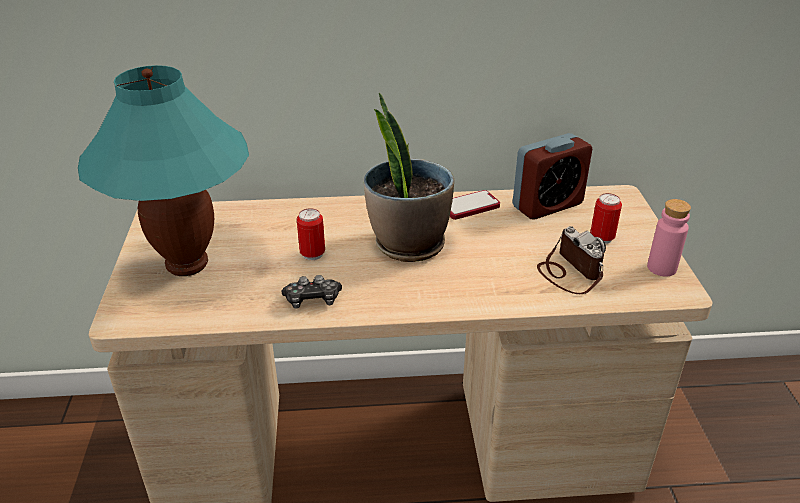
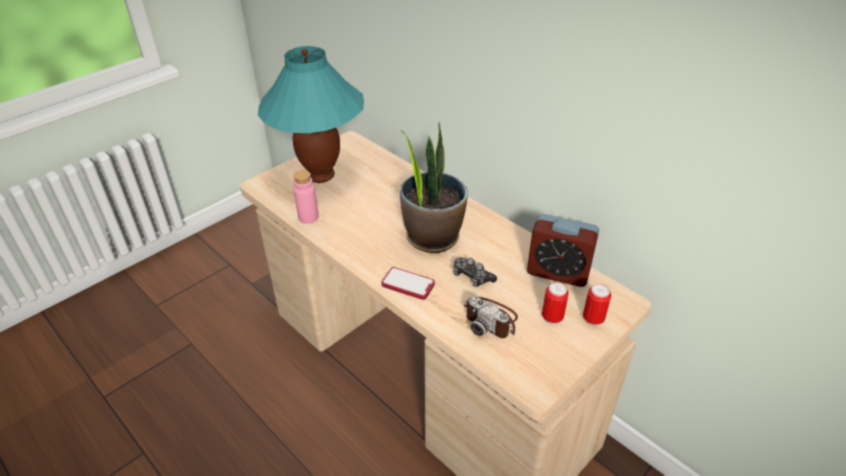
camera: 50 degrees right, 5 degrees up
game controller [281,275,342,309] -> game controller moved to [453,258,497,287]
can [297,208,325,260] -> can moved to [583,284,611,326]
phone [450,190,500,220] -> phone moved to [381,267,435,300]
camera [537,226,606,294] -> camera turned 105 degrees clockwise [463,296,518,338]
pink bottle [647,199,691,277] -> pink bottle moved to [293,170,319,224]

